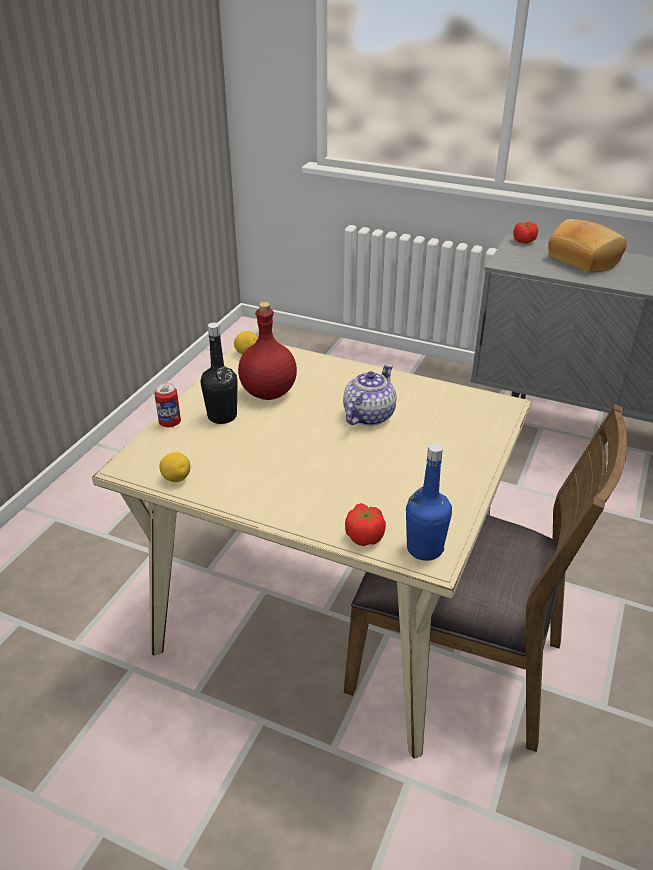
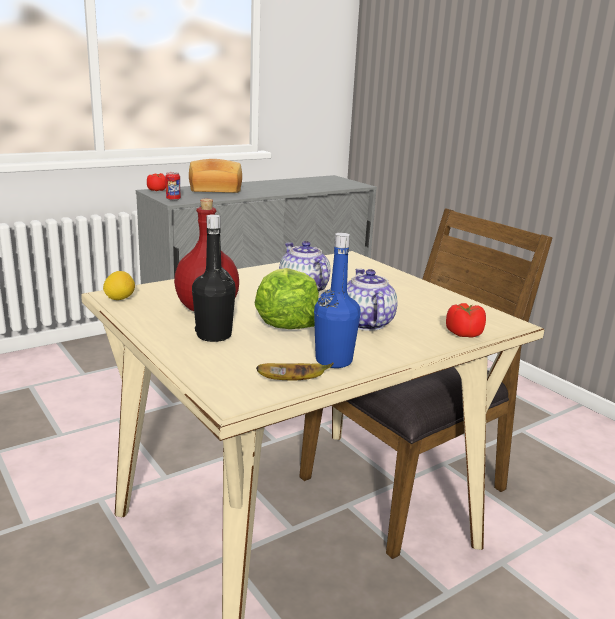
camera: 60 degrees left, 15 degrees down
can [154,383,181,427] -> can moved to [166,172,181,201]
lemon [159,452,190,482] -> banana [256,362,334,381]
blue bottle [406,443,452,561] -> blue bottle moved to [314,233,361,368]
none -> lettuce [255,268,319,329]
none -> teapot [347,269,398,331]

